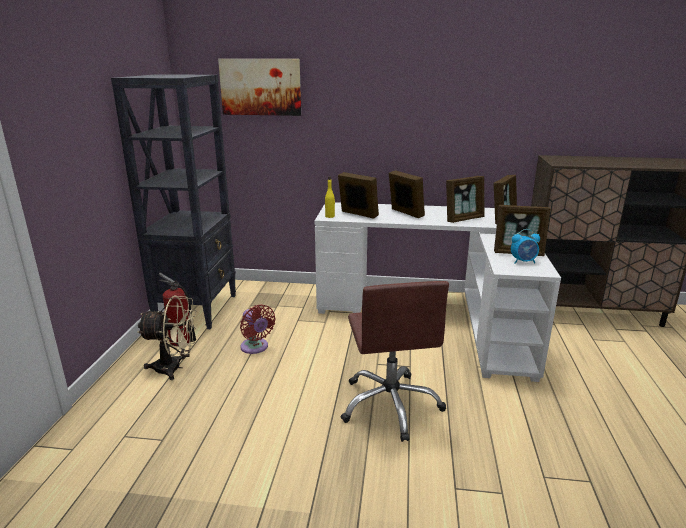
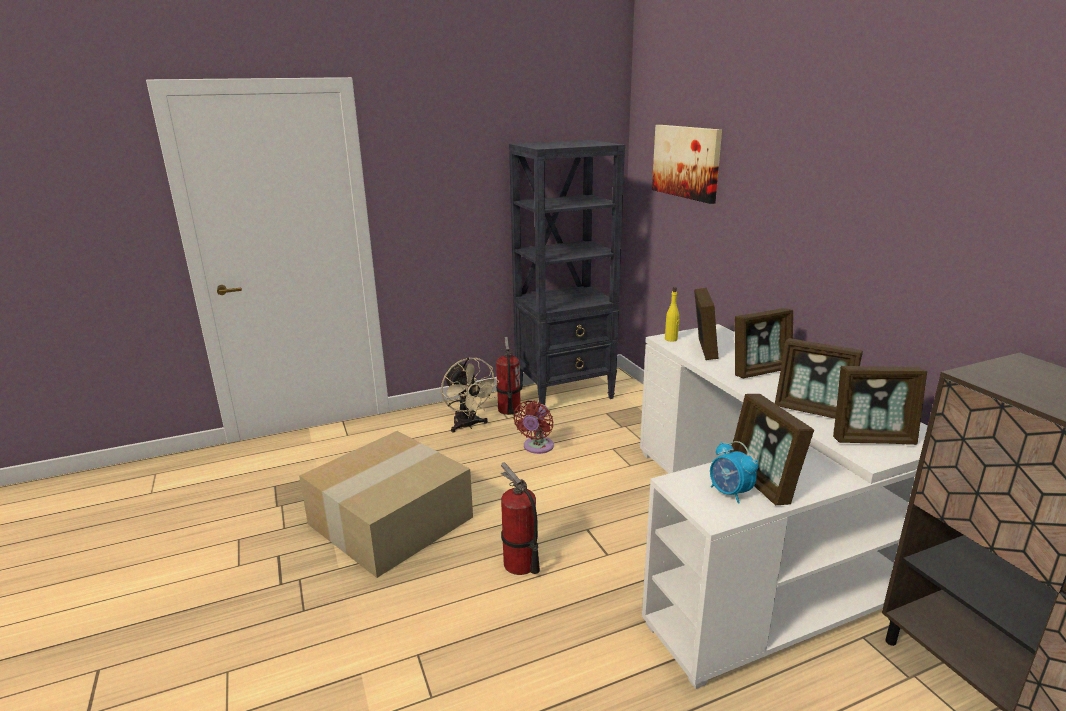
camera: 60 degrees right, 0 degrees up
brown office chair [341,281,449,442] -> fire extinguisher [501,463,540,575]
picture frame [389,170,425,218] -> picture frame turned 45 degrees clockwise [735,308,793,378]
none -> cardboard box [299,431,473,578]

